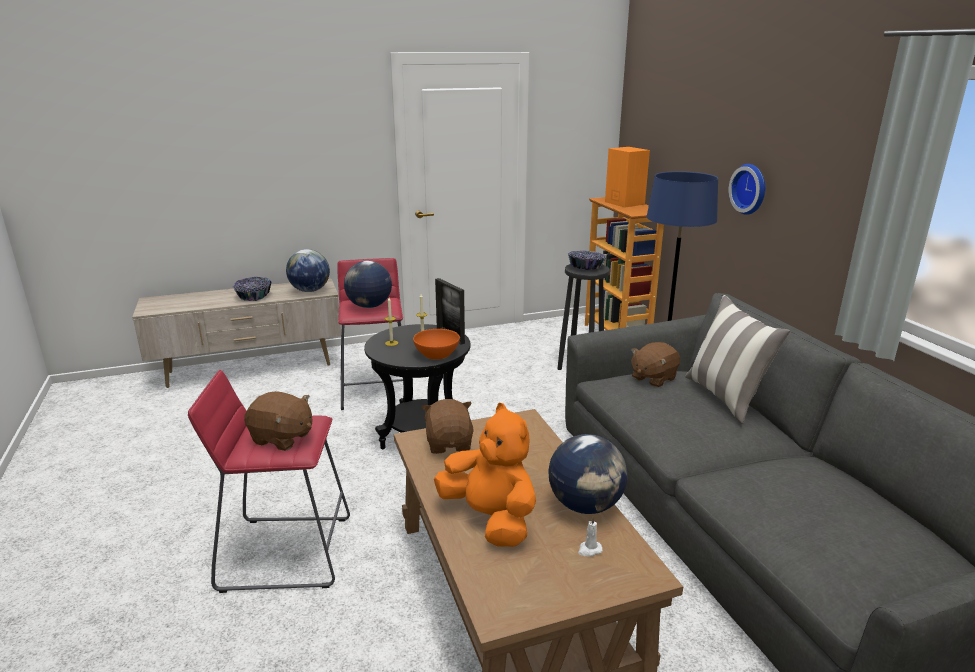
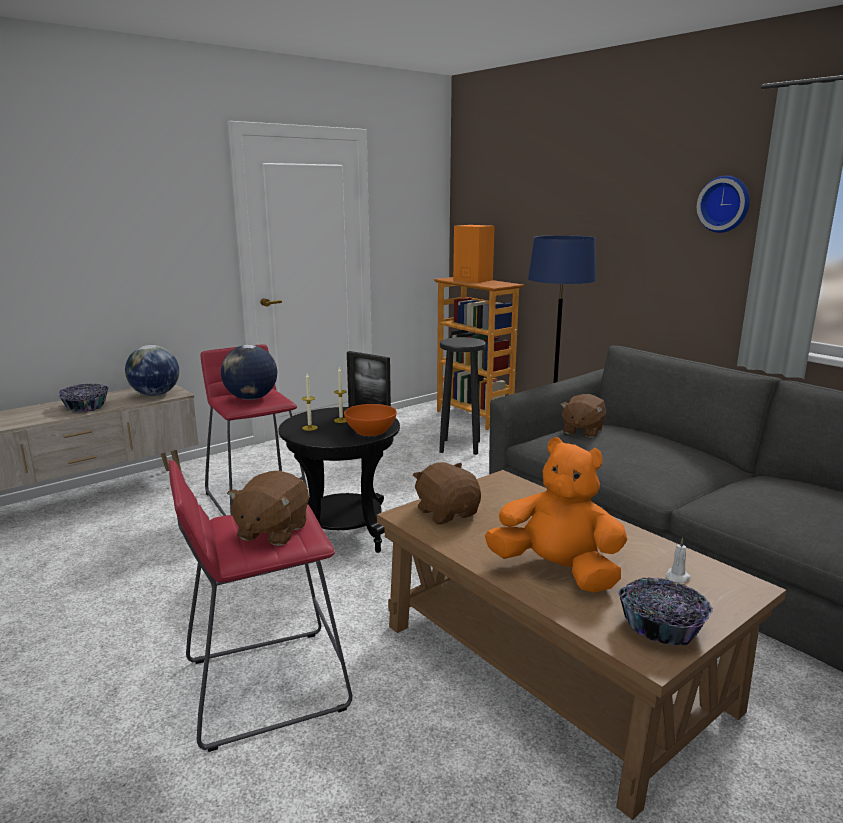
camera: 20 degrees left, 5 degrees down
brown plush toy [244,391,312,451] -> brown plush toy turned 105 degrees clockwise [227,470,309,546]
globe [548,434,628,514] -> none
bowl [568,251,606,270] -> bowl moved to [618,578,713,646]
pillow [685,295,790,424] -> none
wall clock [729,164,765,215] -> wall clock moved to [697,175,750,233]

